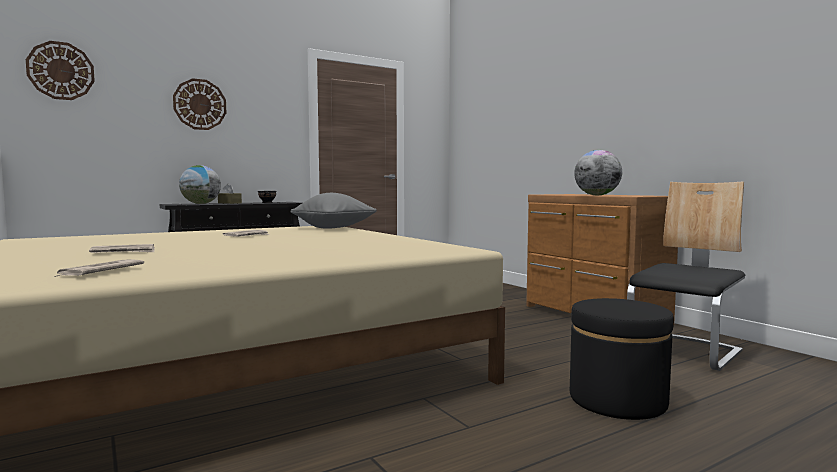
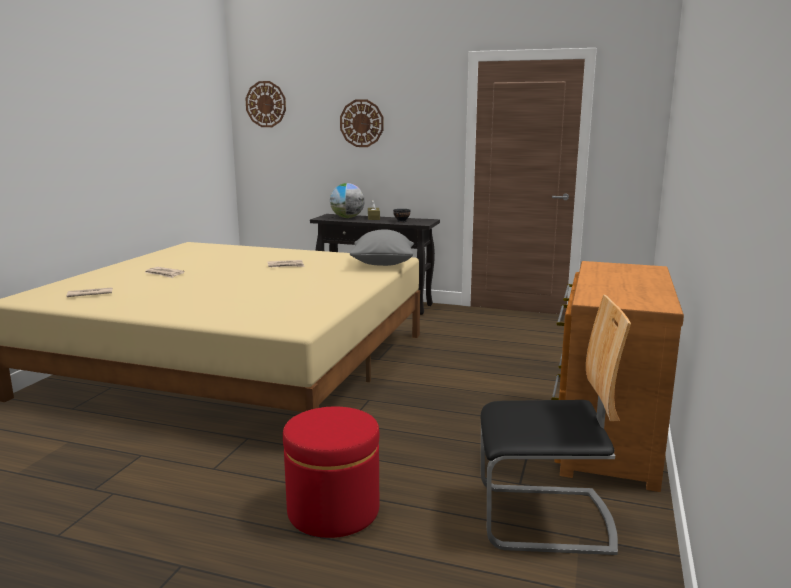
camera: 50 degrees right, 10 degrees up
black ottoman [570,298,674,420] -> red ottoman [283,407,379,538]
globe [574,150,622,195] -> none

